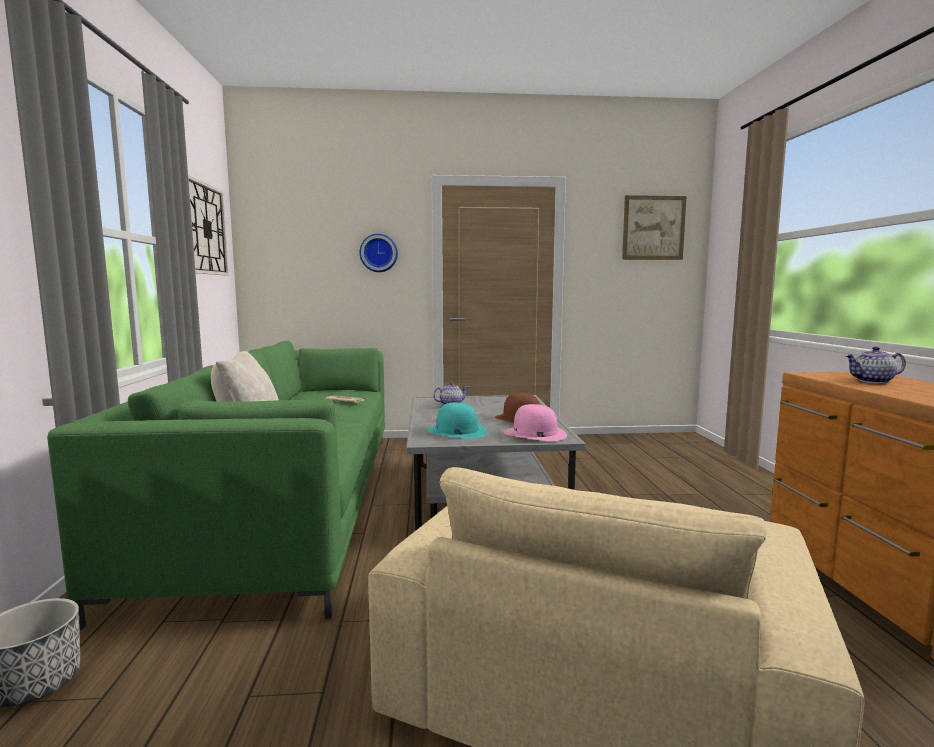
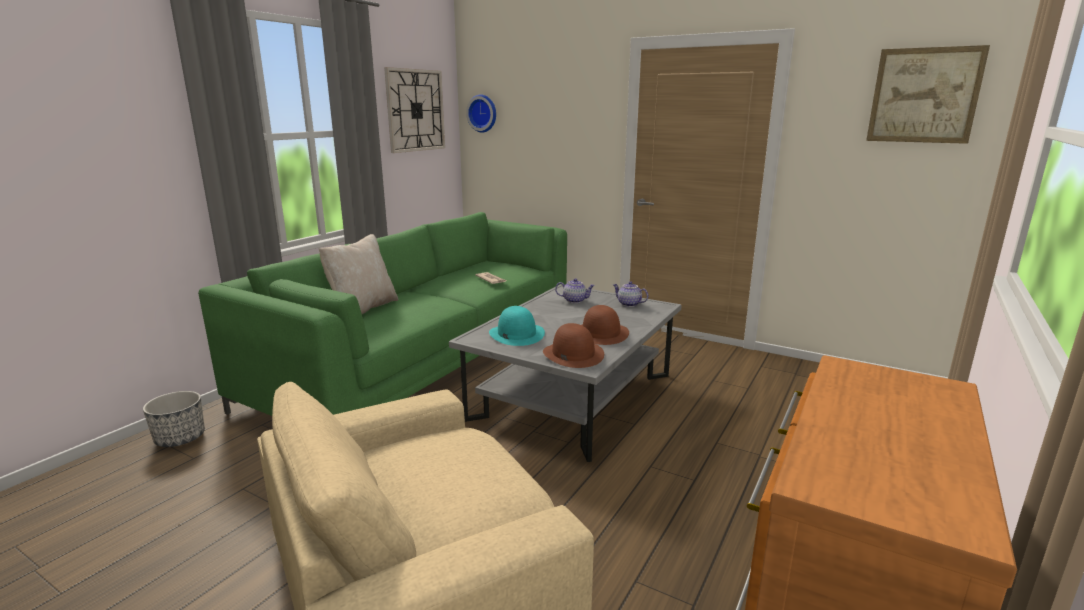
camera: 35 degrees right, 10 degrees up
wall clock [360,234,398,272] -> wall clock moved to [466,94,496,133]
pink hat [504,404,567,441] -> brown hat [543,323,604,368]
teapot [845,346,906,383] -> teapot moved to [612,281,648,307]

